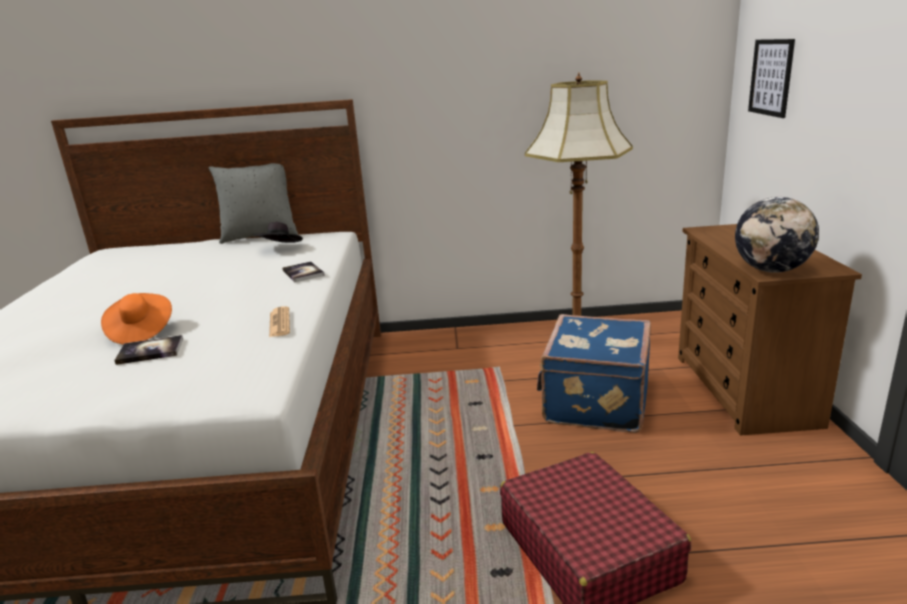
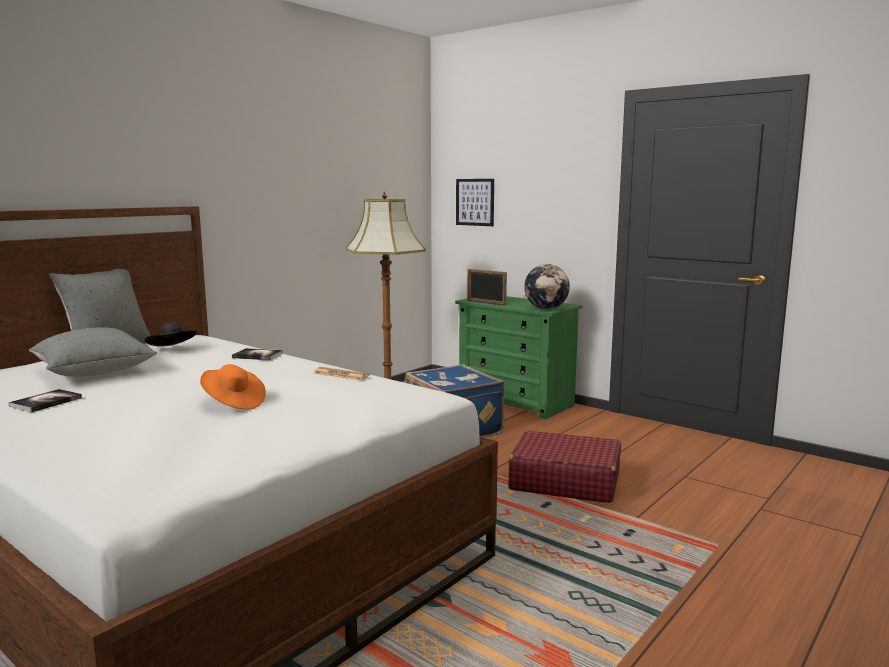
camera: 50 degrees left, 10 degrees down
book [114,335,183,365] -> book moved to [9,389,82,412]
brown dresser [678,224,862,436] -> green dresser [455,296,582,419]
none -> grey pillow [29,327,157,377]
none -> picture frame [467,269,507,305]

